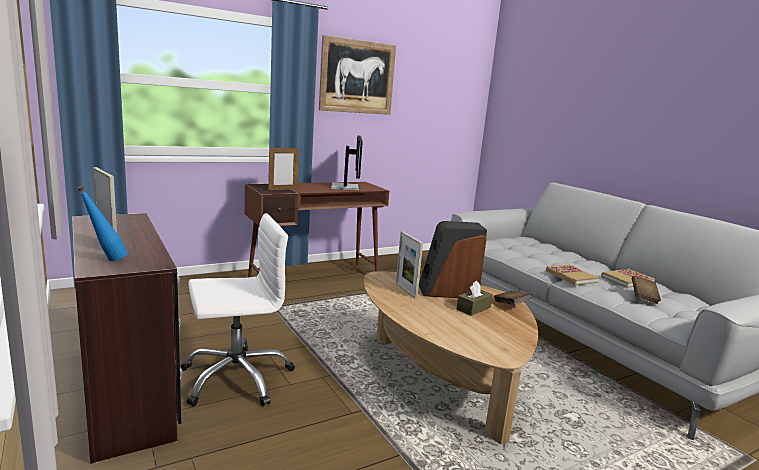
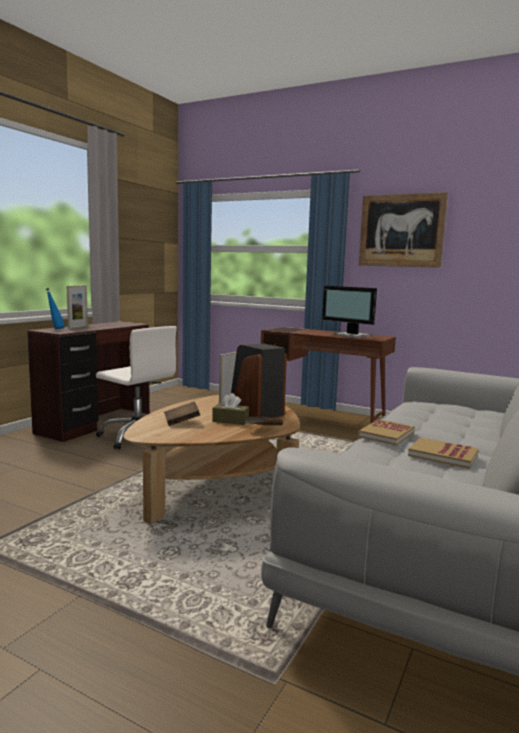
camera: 60 degrees right, 5 degrees down
picture frame [268,148,299,190] -> none
monitor [331,136,363,191] -> monitor turned 75 degrees clockwise [322,286,377,338]
brown book [631,276,661,304] -> brown book moved to [164,402,200,426]

